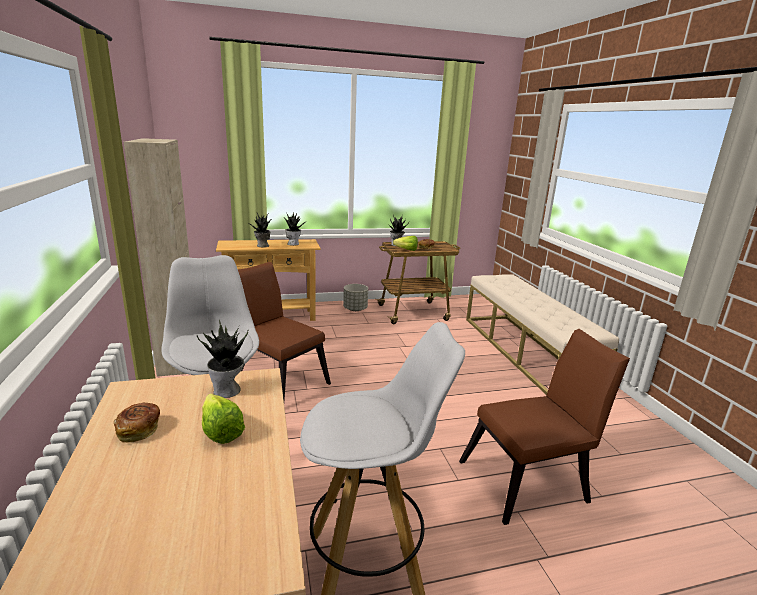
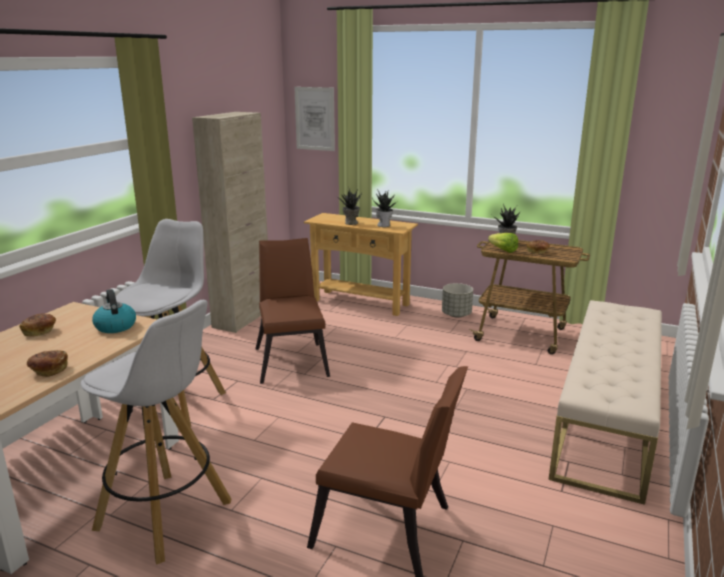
camera: 40 degrees right, 0 degrees up
potted plant [197,320,248,398] -> kettle [92,289,136,333]
lettuce [202,394,245,444] -> none
none -> bread [27,350,68,377]
none -> picture [294,87,335,151]

